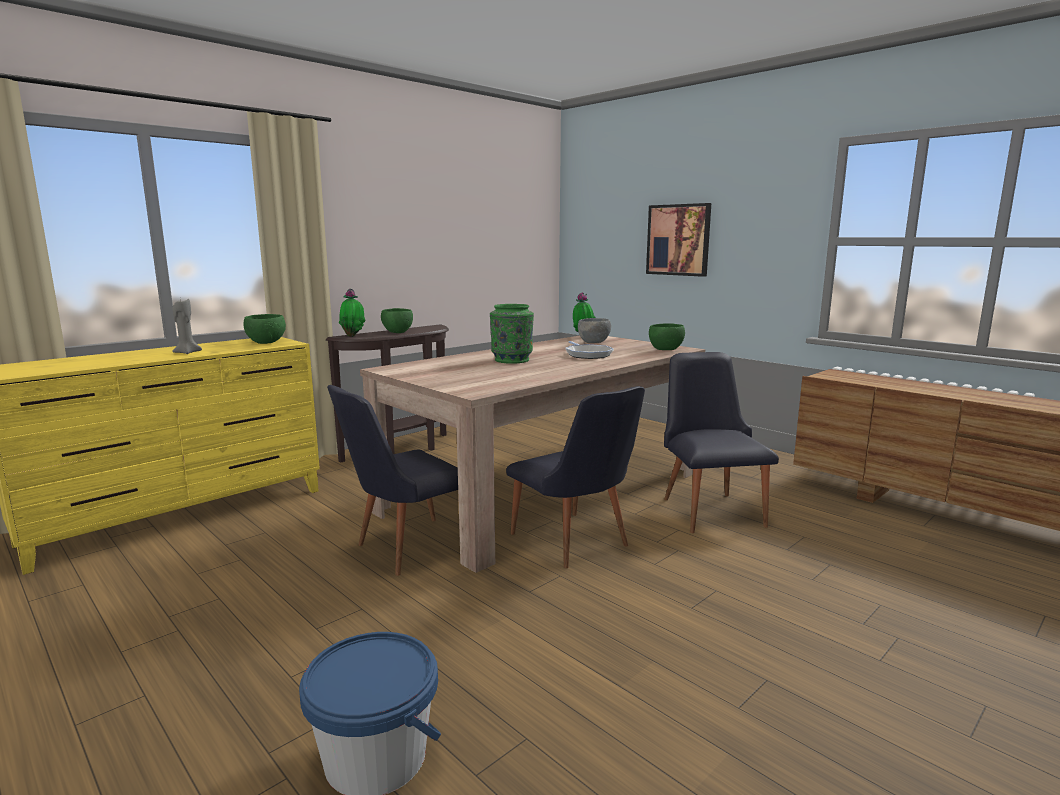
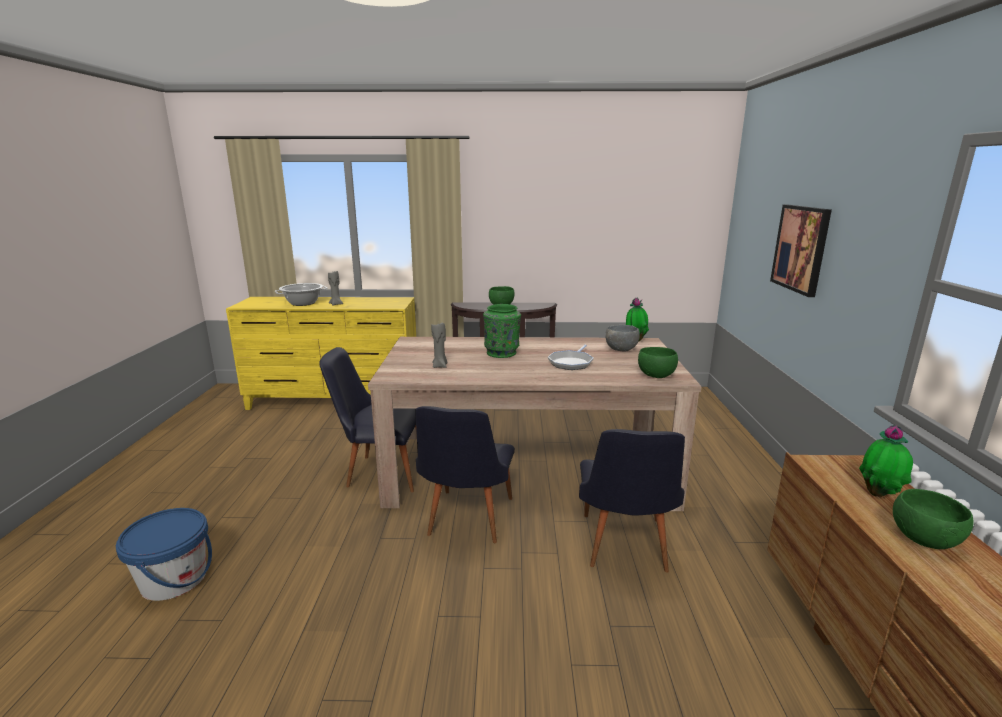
camera: 45 degrees right, 5 degrees up
green bowl [243,314,286,344] -> green bowl moved to [893,489,974,549]
potted plant [339,289,366,337] -> potted plant moved to [859,425,913,497]
black chair [664,352,779,533] -> black chair turned 150 degrees clockwise [579,429,685,573]
none -> cooking pot [275,283,328,306]
none -> grey candle [431,322,448,368]

